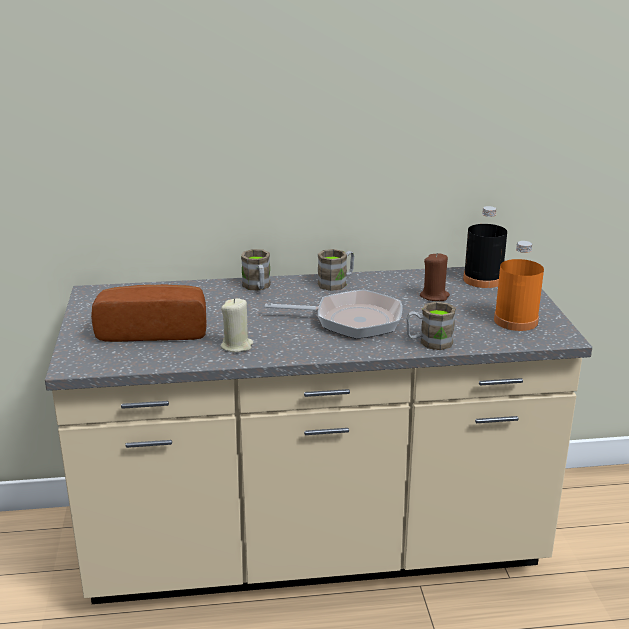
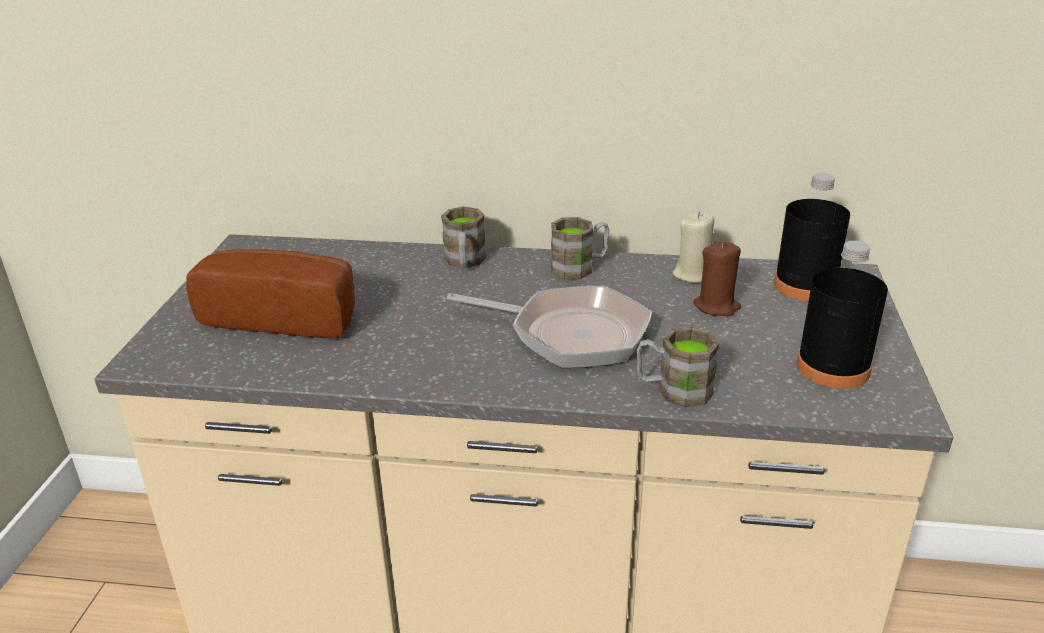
camera: 15 degrees right, 5 degrees up
beige candle [220,298,253,352] -> beige candle moved to [672,212,714,283]
orange bottle [494,241,544,331] -> black bottle [796,241,888,389]

